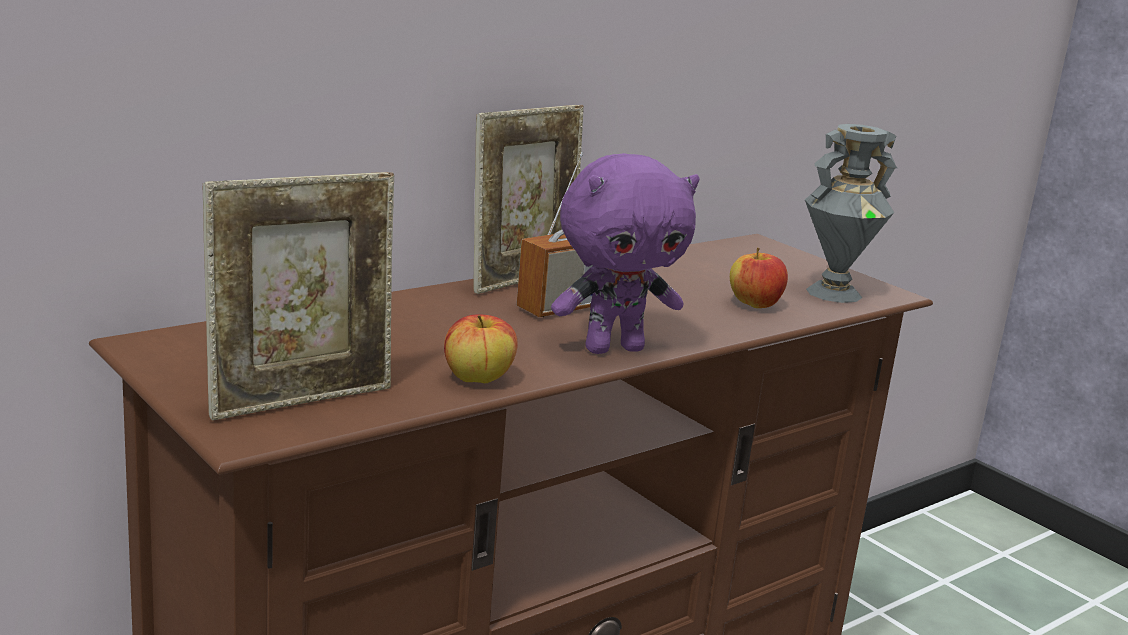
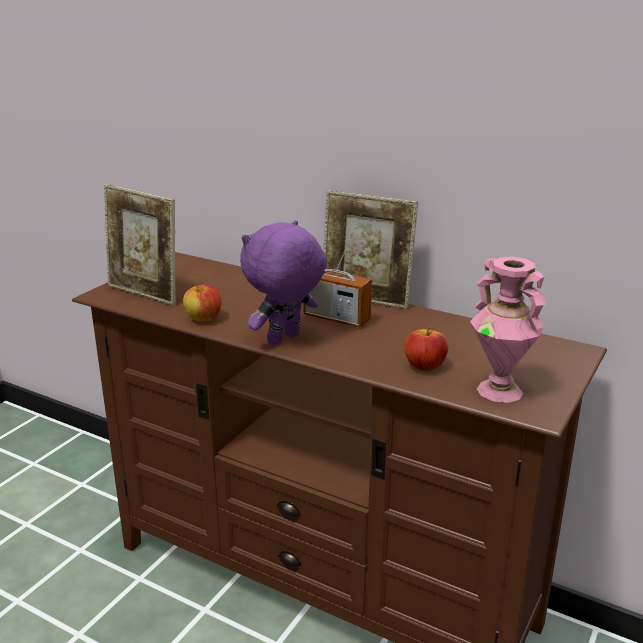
camera: 70 degrees right, 5 degrees up
purple plush toy [551,153,700,354] -> purple plush toy turned 90 degrees clockwise [240,220,326,345]
grey vase [805,124,897,303] -> pink vase [470,257,546,403]

